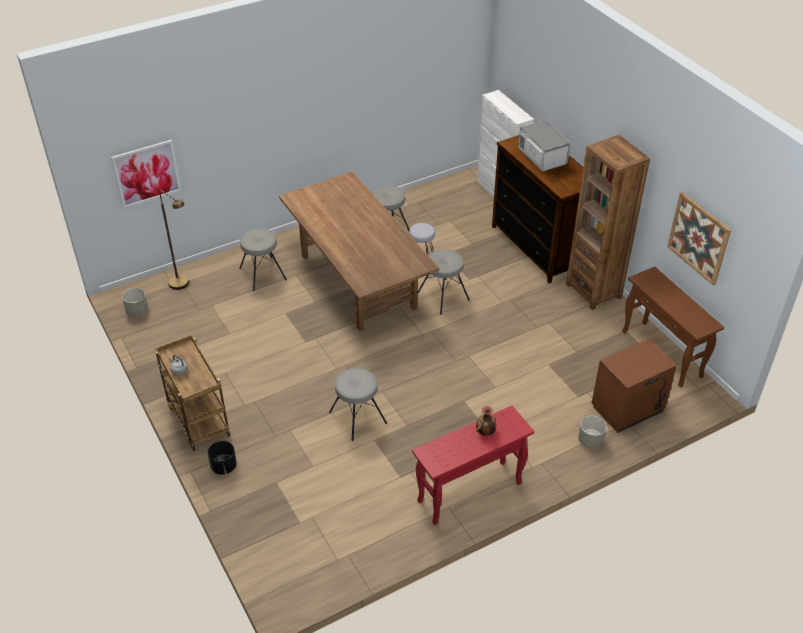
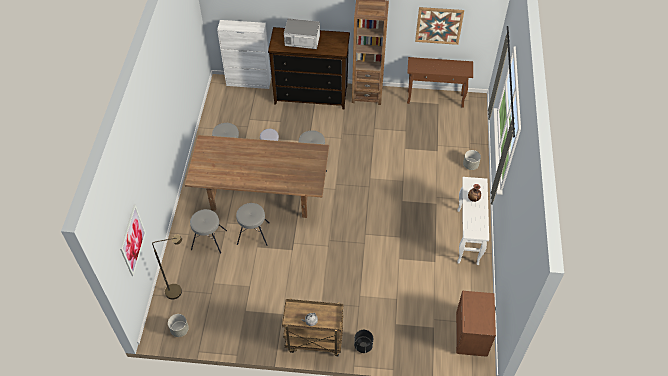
camera: 55 degrees left, 10 degrees up
grey stool [329,368,387,441] -> grey stool moved to [236,203,269,246]
red console table [412,405,534,525] -> white console table [457,177,489,265]
brown nightstand [592,339,677,433] -> brown nightstand moved to [456,291,496,357]

